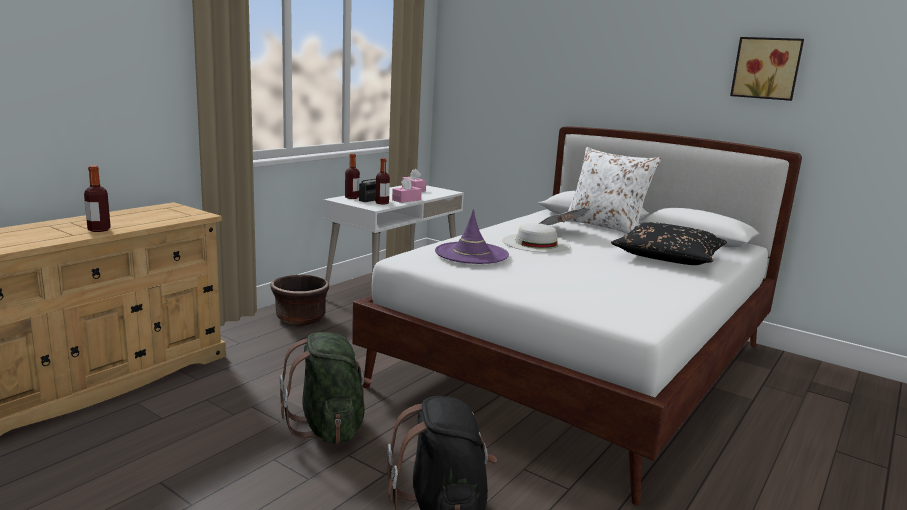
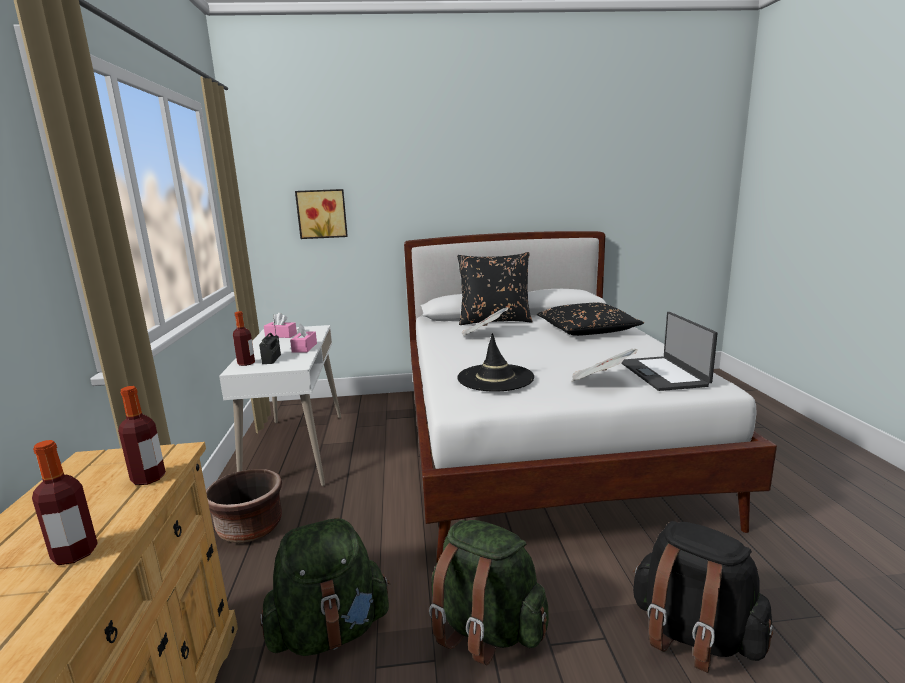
camera: 40 degrees left, 0 degrees up
bottle [375,158,390,204] -> bottle moved to [118,386,166,485]
purple hat [435,209,509,264] -> black hat [457,333,534,392]
white hat [503,223,571,253] -> none
white pillow [566,147,661,234] -> black pillow [457,252,533,325]
picture [730,37,804,101] -> picture moved to [295,189,348,239]
none -> green backpack [260,518,390,656]
none -> newspaper [571,348,638,382]
none -> laptop [621,312,718,391]

